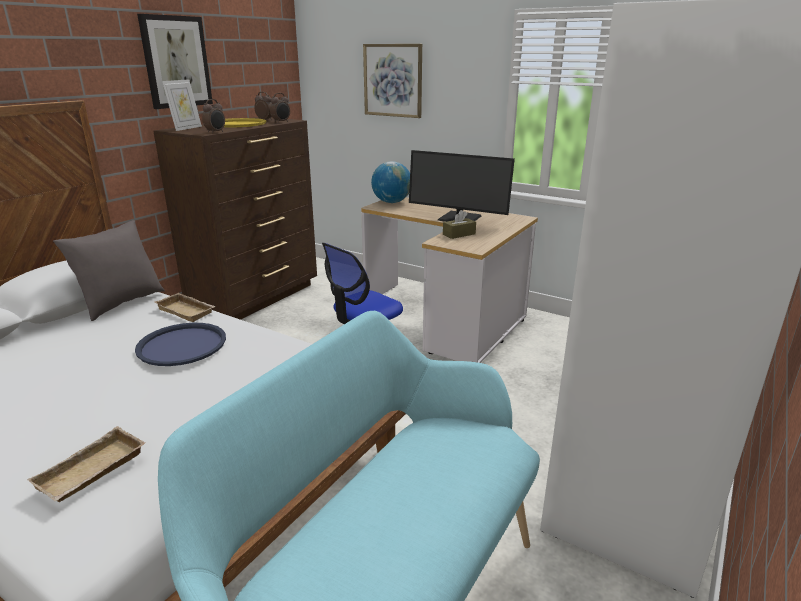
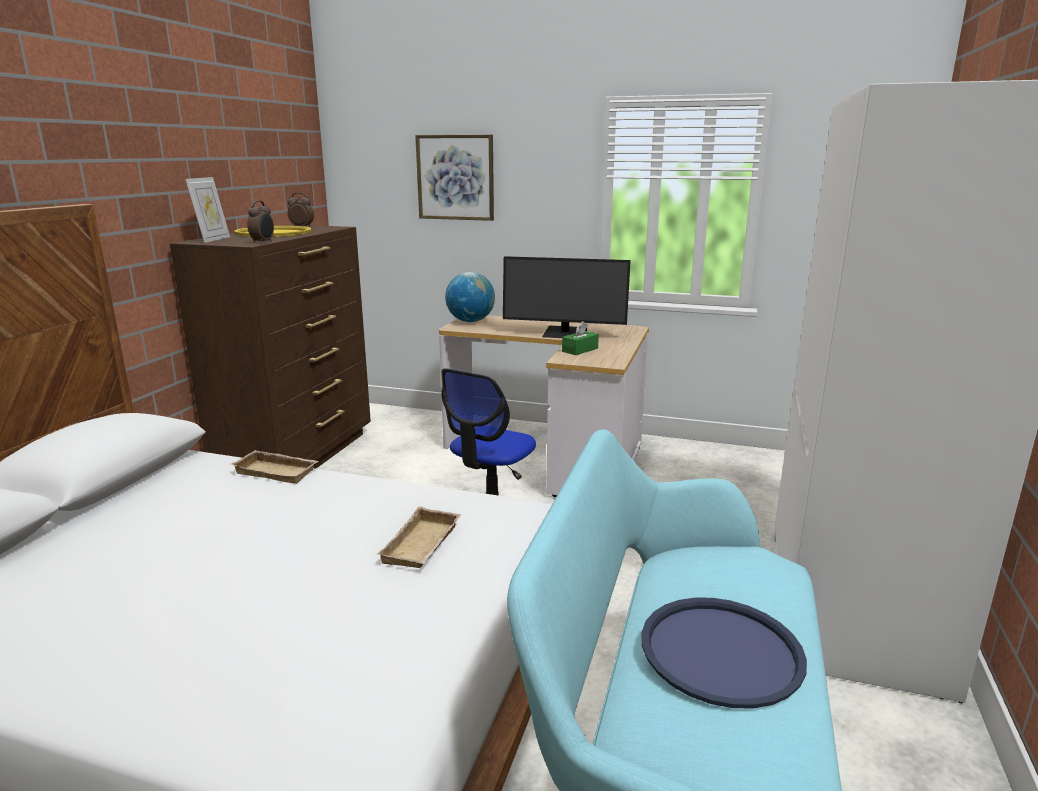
camera: 15 degrees left, 5 degrees down
beige tray [27,426,145,502] -> beige tray moved to [377,506,461,568]
grey pillow [53,220,165,321] -> none
blue tray [135,323,226,366] -> blue tray moved to [642,597,807,709]
picture [137,14,213,109] -> none
alarm clock [270,93,290,123] -> none
brown tissue box [443,210,476,239] -> green tissue box [562,321,599,355]

